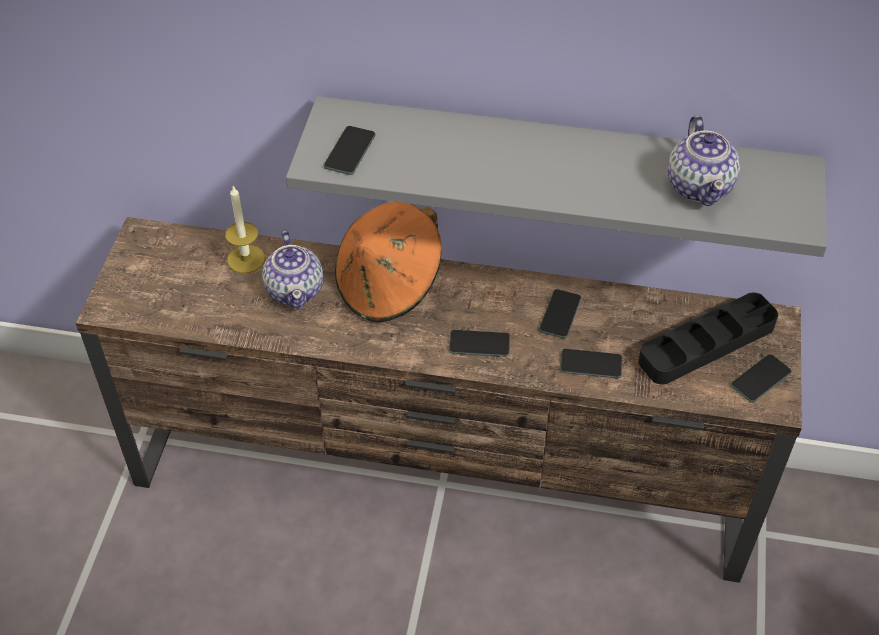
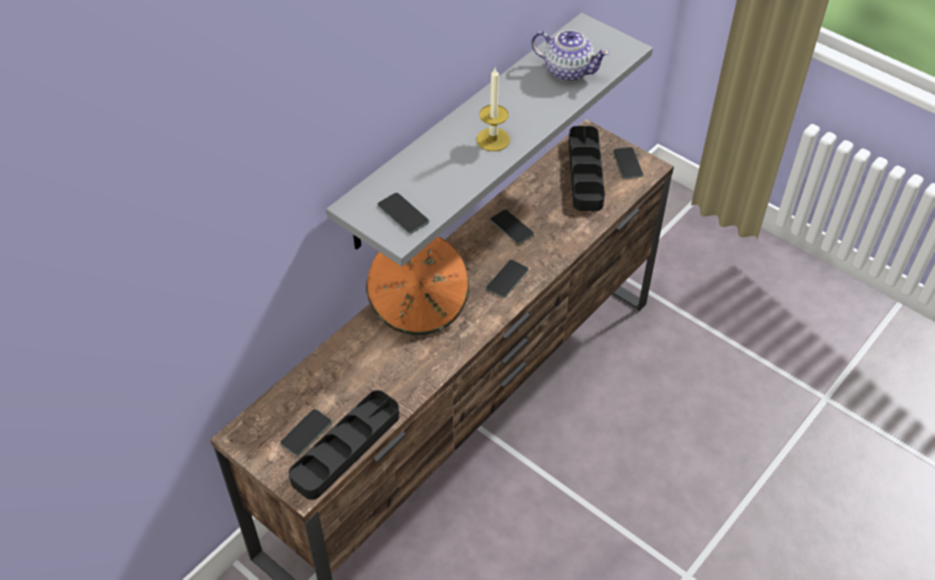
camera: 60 degrees left, 0 degrees up
candle [225,186,265,273] -> candle moved to [476,68,510,151]
teapot [262,231,323,310] -> none
phone [560,349,622,378] -> phone moved to [280,409,332,456]
none -> black tray [289,390,399,500]

